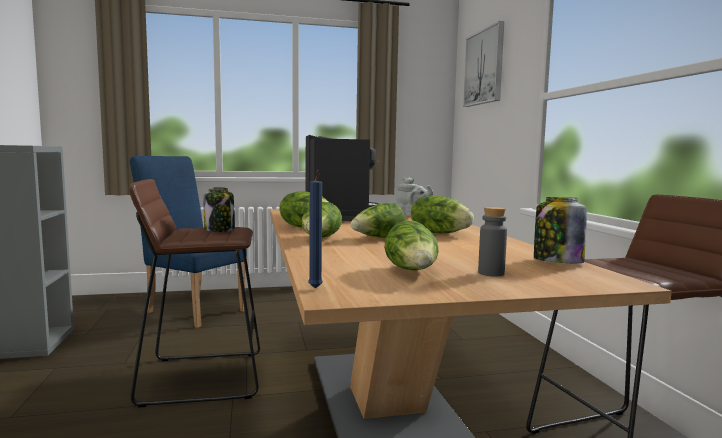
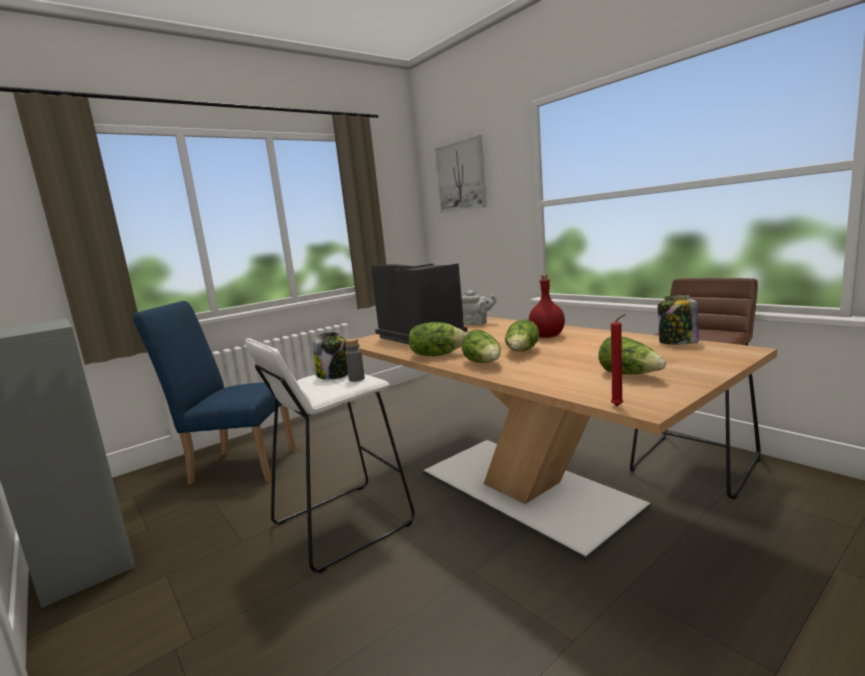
camera: 25 degrees left, 5 degrees up
brown stool [129,179,260,408] -> white stool [245,338,415,573]
blue candle [308,170,323,289] -> red candle [611,314,626,406]
lettuce [411,195,474,233] -> red bottle [529,275,565,338]
grey bottle [478,207,507,277] -> grey bottle moved to [345,338,365,382]

